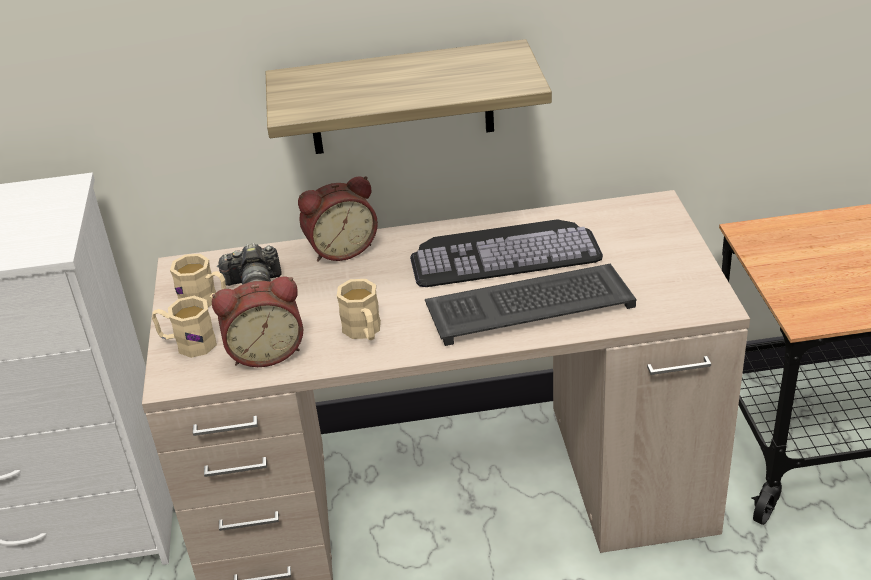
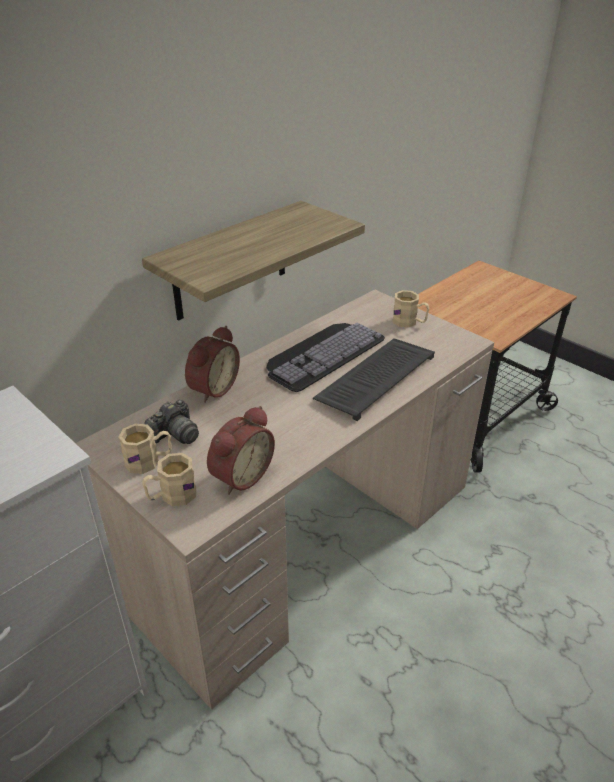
camera: 40 degrees left, 0 degrees up
beige mug [337,279,381,340] -> beige mug moved to [392,290,429,327]

